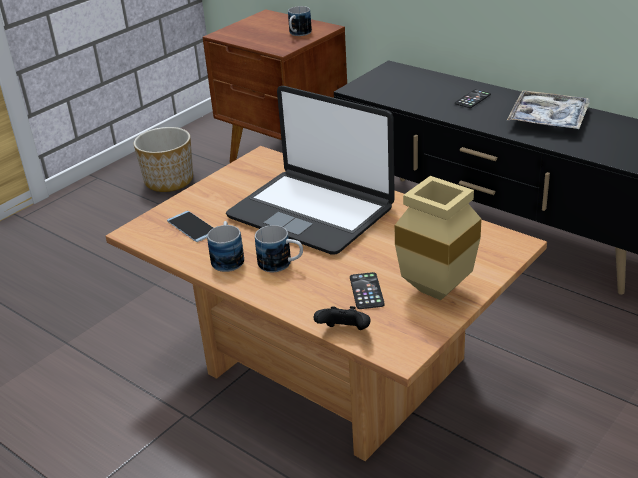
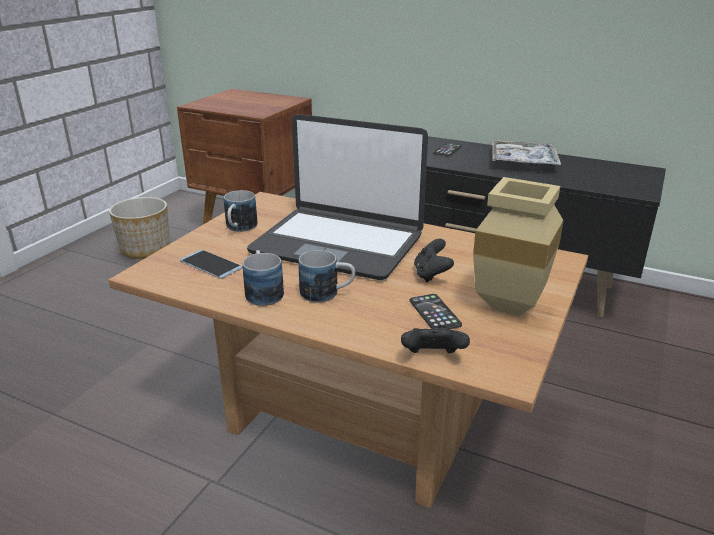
camera: 15 degrees left, 5 degrees down
mug [288,6,312,36] -> mug moved to [224,190,257,232]
none -> black game controller [414,239,454,282]

